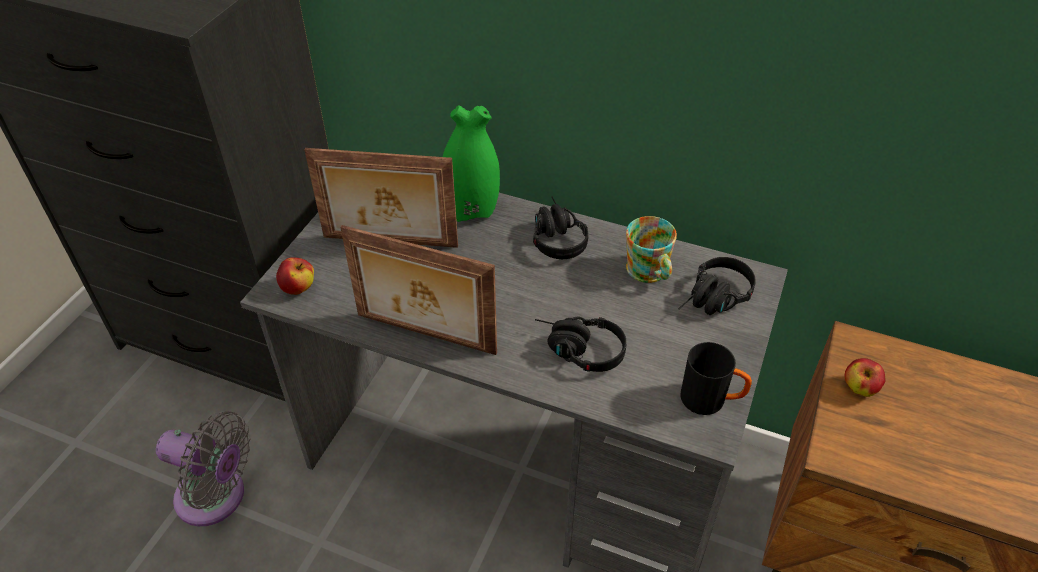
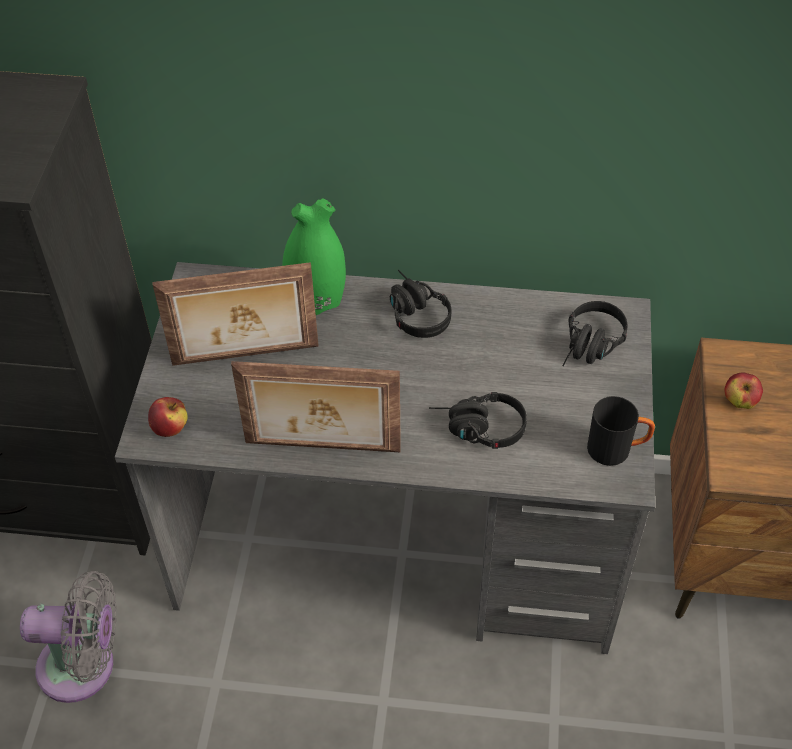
camera: 15 degrees left, 5 degrees up
mug [626,216,677,283] -> none

